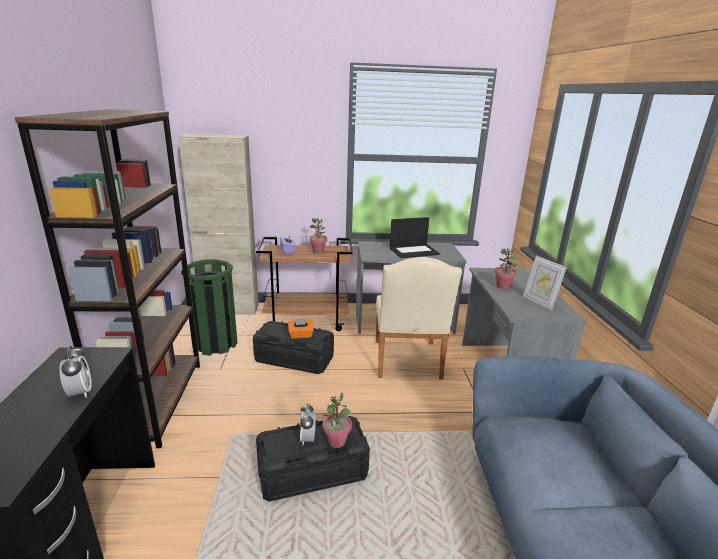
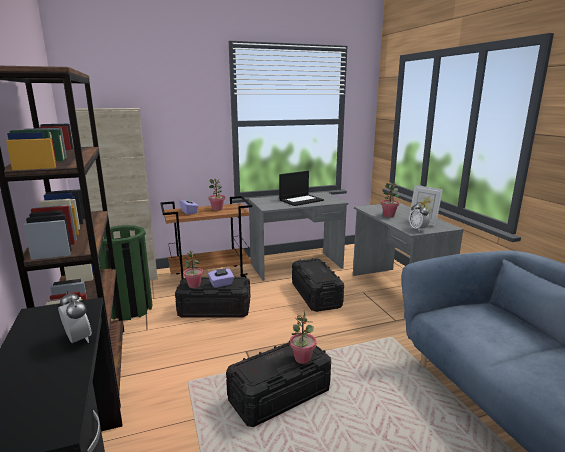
camera: 15 degrees left, 5 degrees down
orange tissue box [288,319,314,339] -> purple tissue box [208,268,234,288]
alarm clock [300,403,316,445] -> alarm clock moved to [409,202,430,231]
beige chair [376,257,462,380] -> black storage box [292,258,344,312]
none -> potted plant [183,250,203,288]

